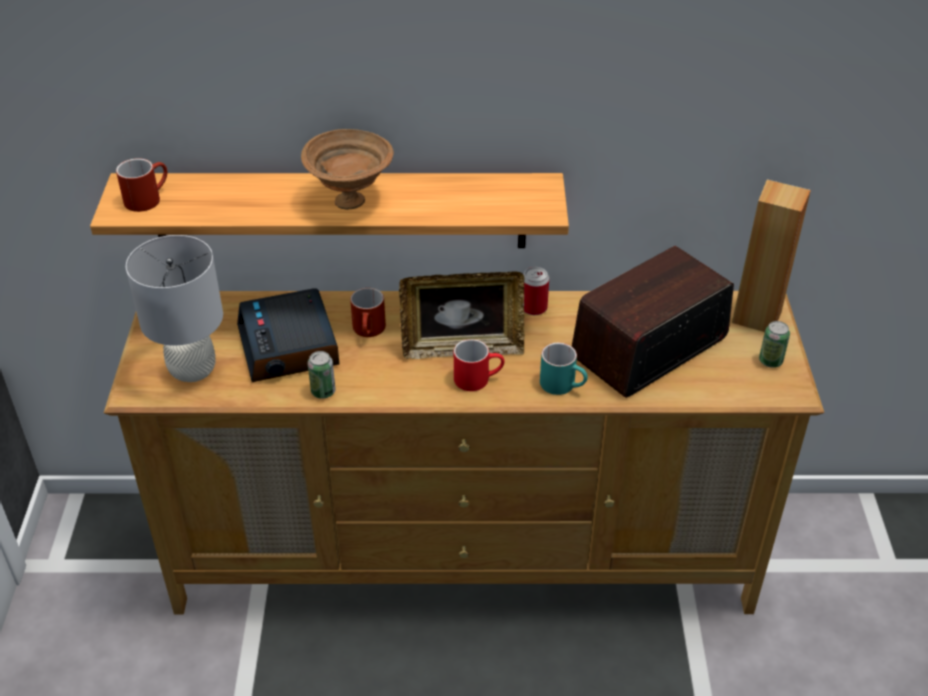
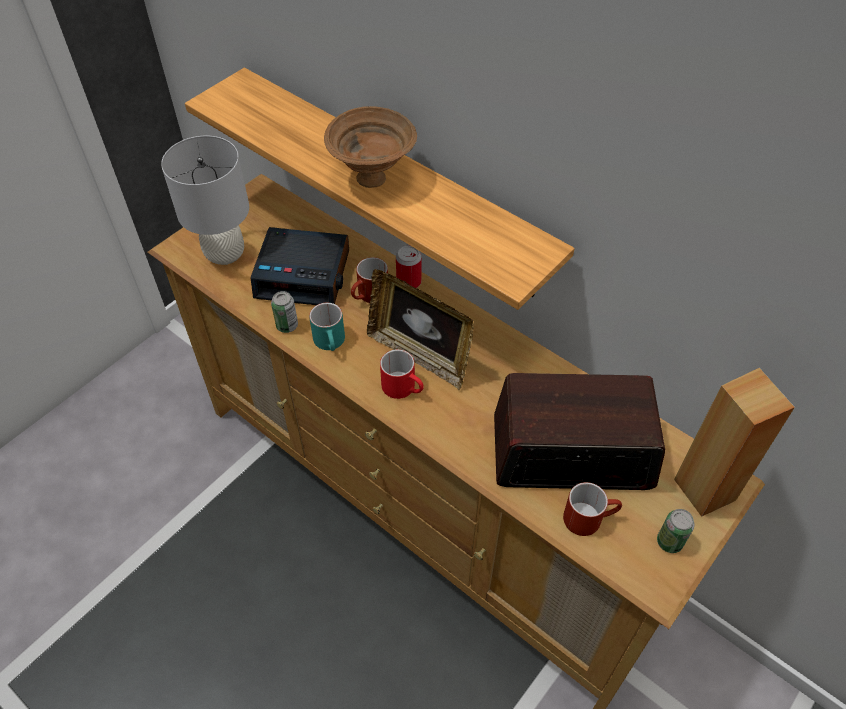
camera: 40 degrees right, 10 degrees up
red mug [116,158,167,212] -> red mug moved to [563,482,622,536]
alarm clock [237,289,339,382] -> alarm clock turned 105 degrees counterclockwise [251,227,349,305]
can [523,267,549,315] -> can moved to [396,246,421,288]
turquoise mug [540,343,588,395] -> turquoise mug moved to [309,303,345,351]

